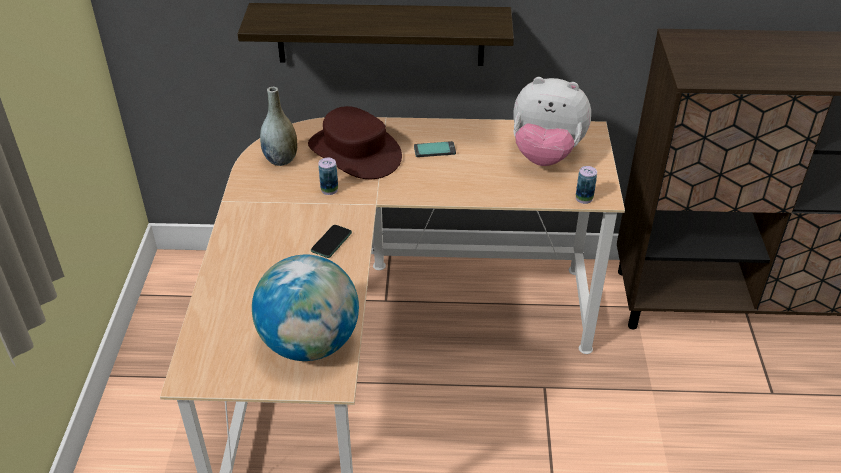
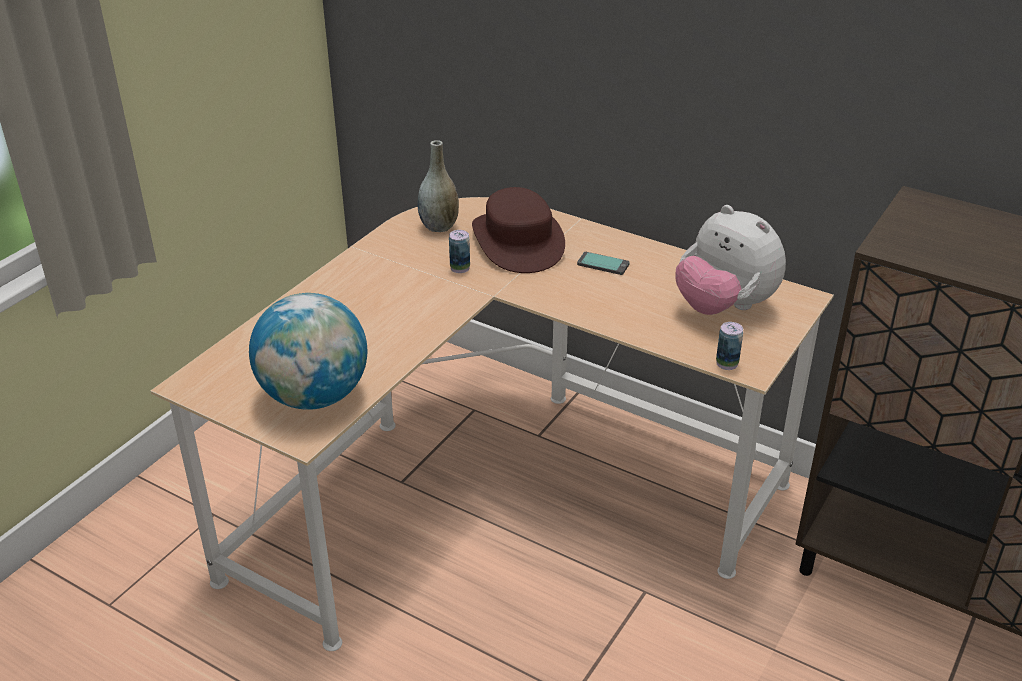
camera: 30 degrees right, 5 degrees down
shelf [238,3,514,66] -> none
phone [311,225,352,258] -> none

